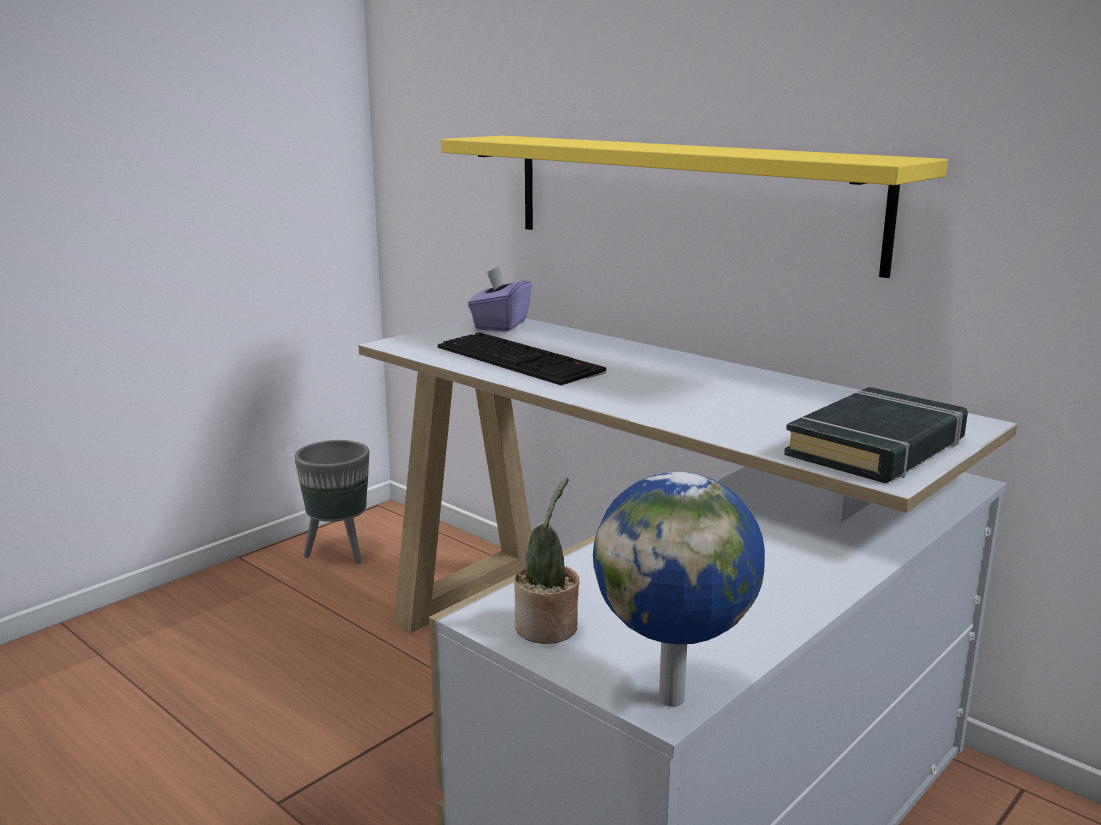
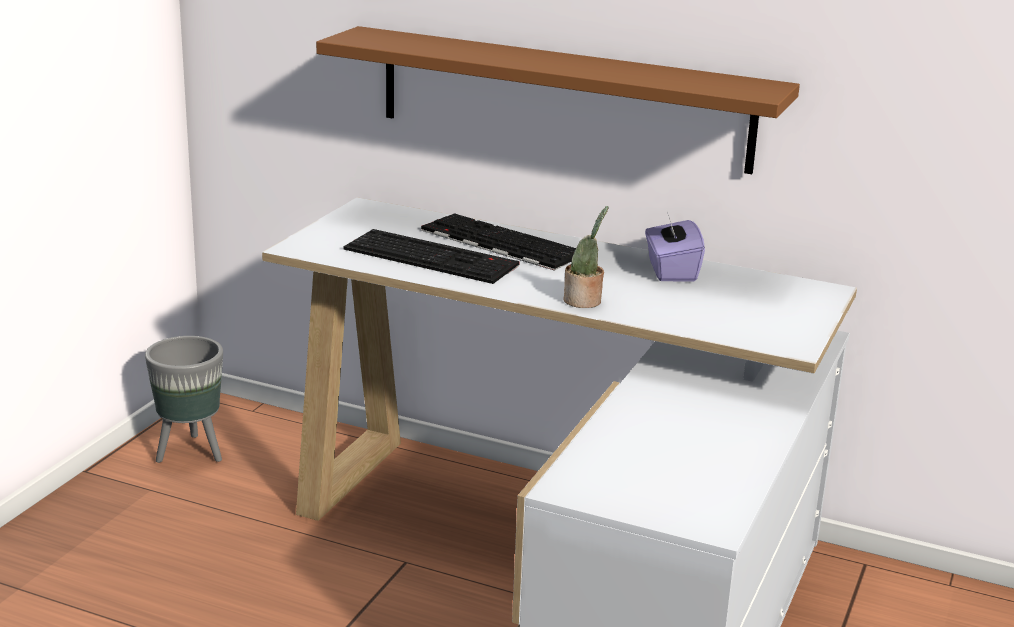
camera: 20 degrees left, 5 degrees up
yellow shelf [441,136,948,278] -> brown shelf [316,26,800,174]
purple tissue box [468,266,532,332] -> purple tissue box moved to [645,211,705,282]
potted plant [514,477,580,644] -> potted plant moved to [563,206,608,308]
globe [593,472,765,707] -> none
black book [784,387,968,483] -> none
none -> keyboard [421,213,576,271]

